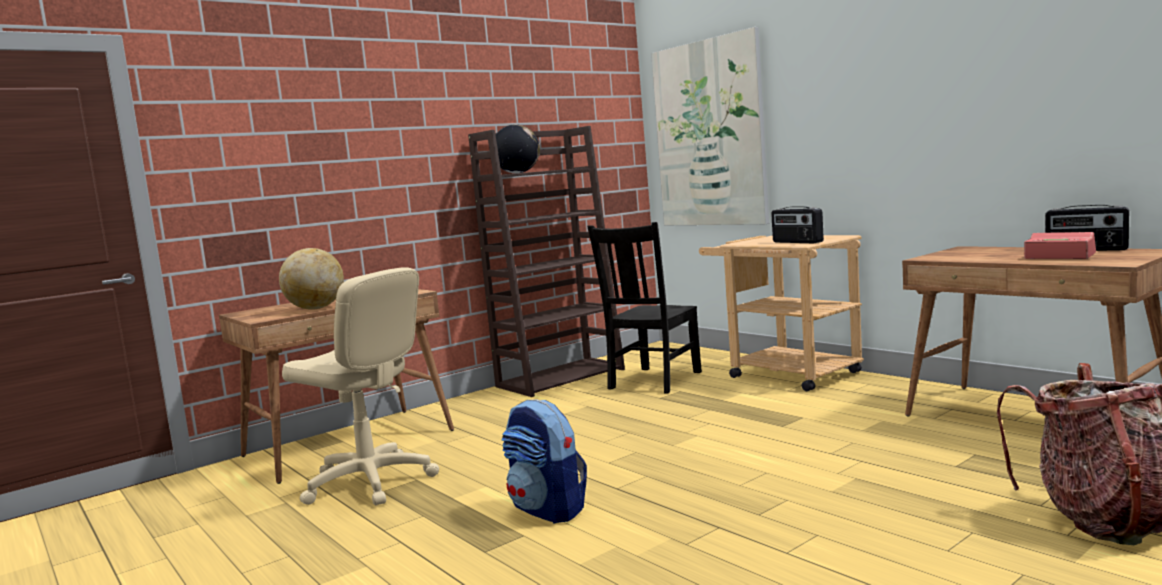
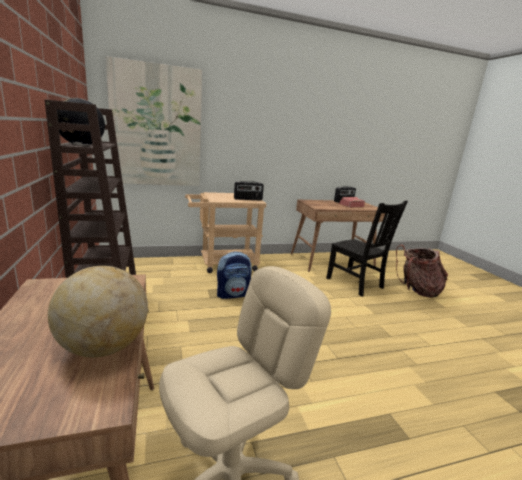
camera: 70 degrees left, 10 degrees up
backpack [501,400,587,523] -> backpack moved to [217,251,252,299]
black chair [587,222,702,394] -> black chair moved to [326,201,408,296]

